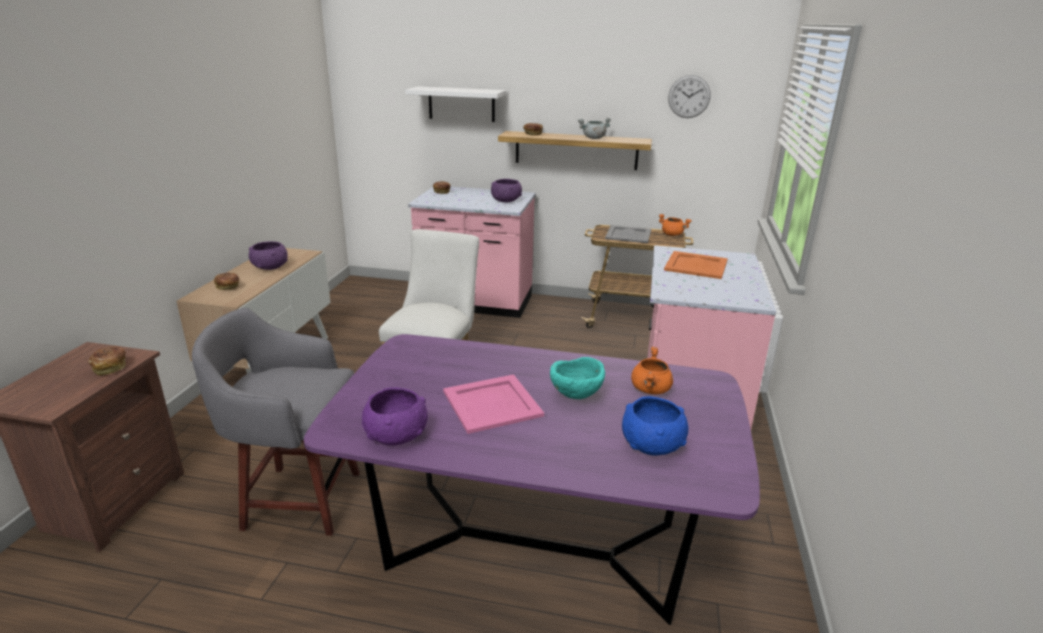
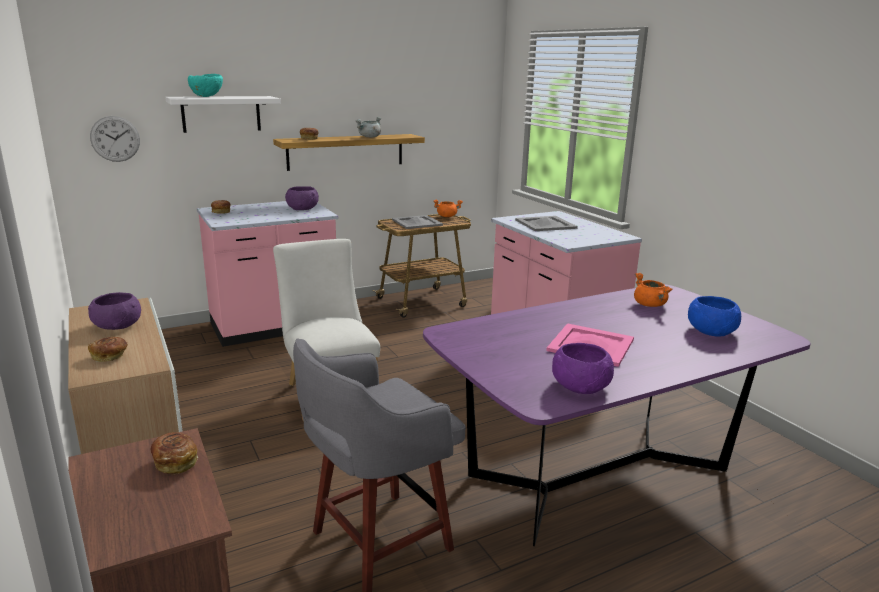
camera: 40 degrees left, 5 degrees down
turquoise bowl [550,357,605,399] -> turquoise bowl moved to [188,74,223,97]
orange tray [664,251,728,279] -> grey tray [515,216,578,231]
wall clock [668,75,711,118] -> wall clock moved to [90,116,140,162]

